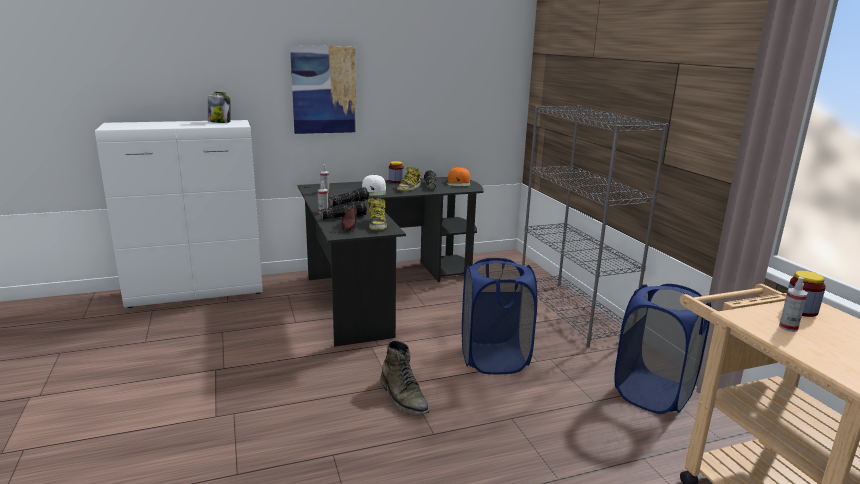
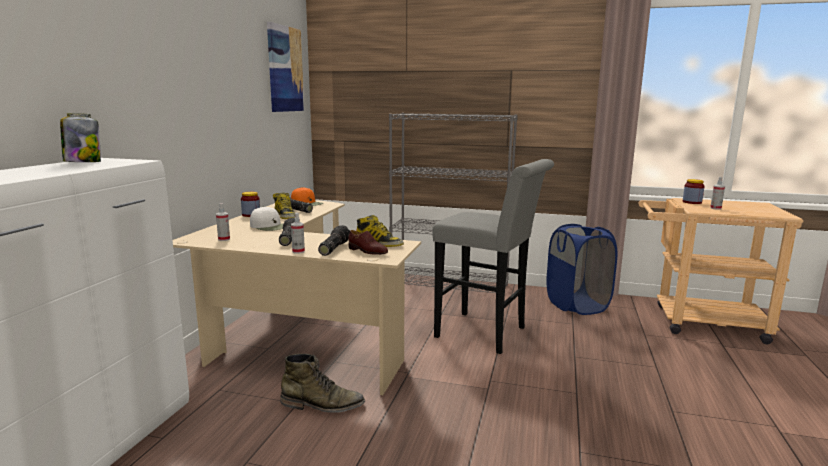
camera: 55 degrees left, 5 degrees down
picture [290,45,357,134] -> picture moved to [267,22,304,112]
black desk [297,177,483,347] -> beige desk [172,200,421,395]
green boot [380,340,429,415] -> green boot moved to [280,354,365,413]
blue laundry basket [462,258,537,374] -> grey stool [433,159,554,354]

